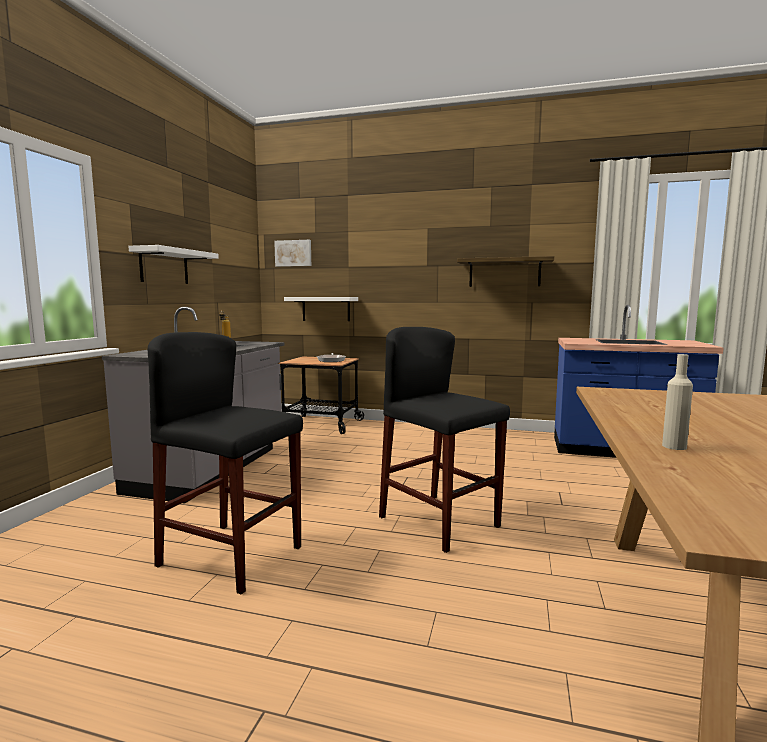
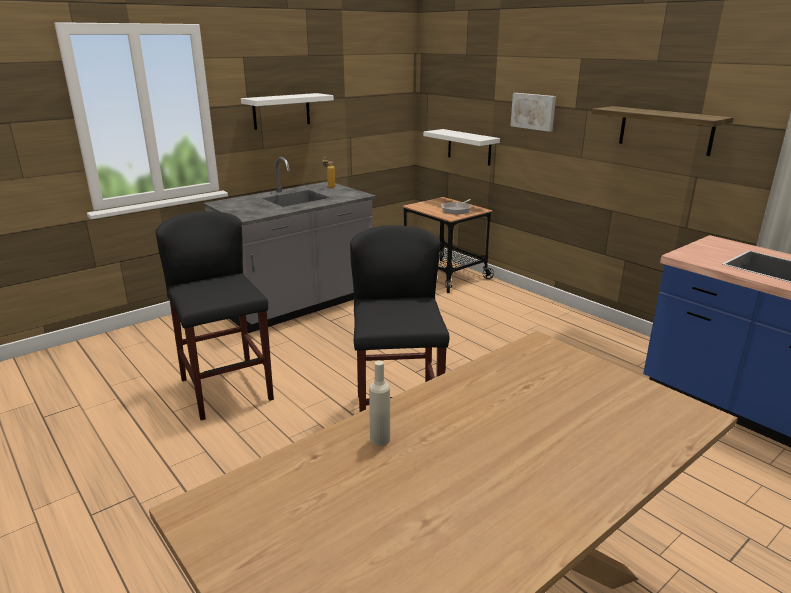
camera: 35 degrees right, 15 degrees up
picture [274,240,311,267] -> picture moved to [510,93,556,132]

